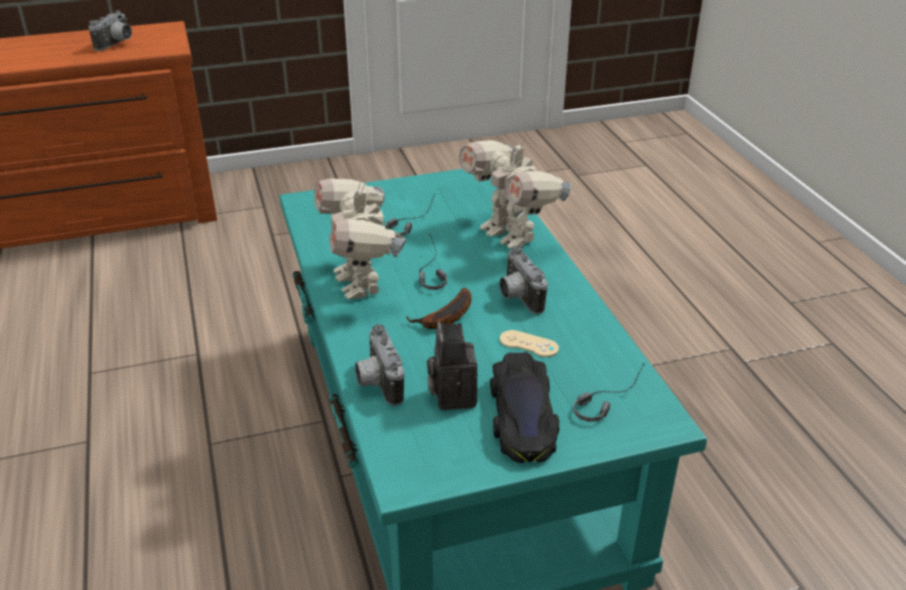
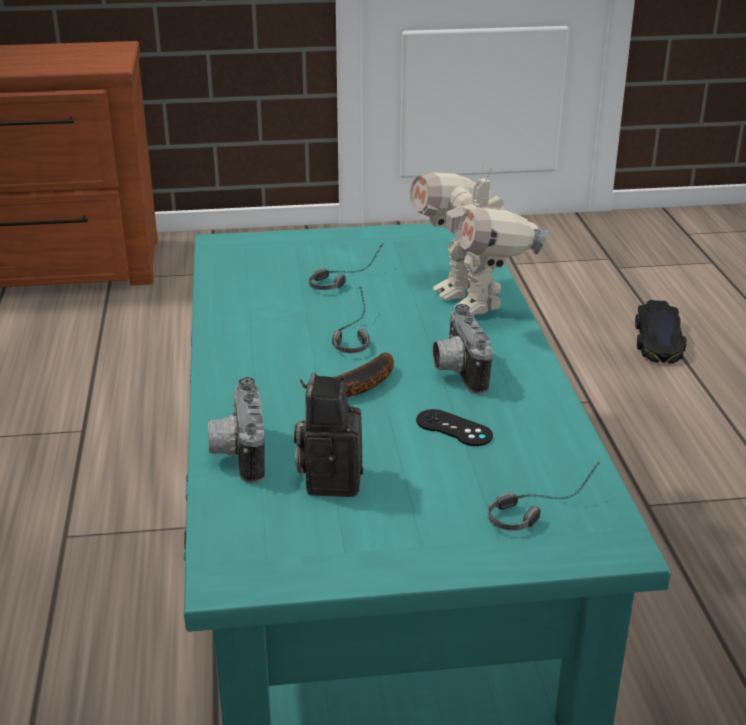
camera: 10 degrees right, 5 degrees down
camera [88,11,132,51] -> none
toy robot [314,177,407,299] -> none
black toy car [490,352,559,463] -> black toy car moved to [635,300,686,364]
beige game controller [500,330,559,357] -> black game controller [416,409,493,446]

